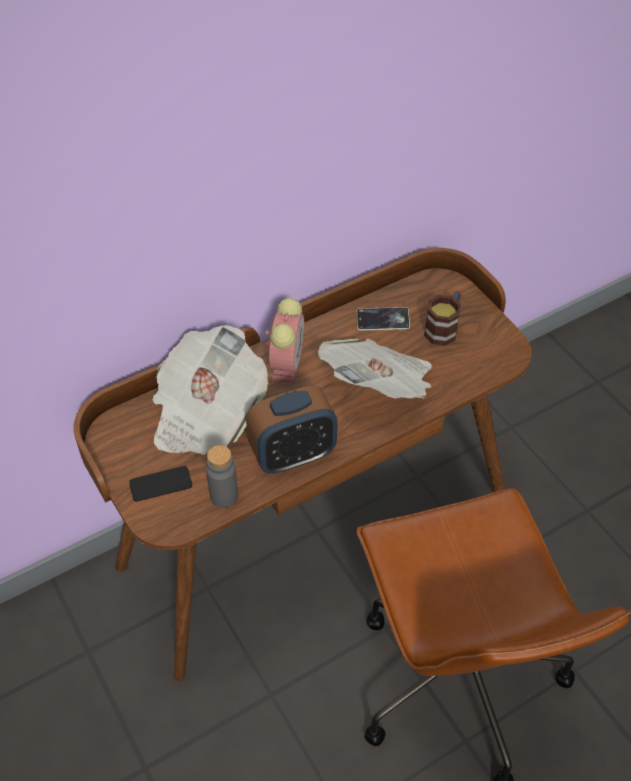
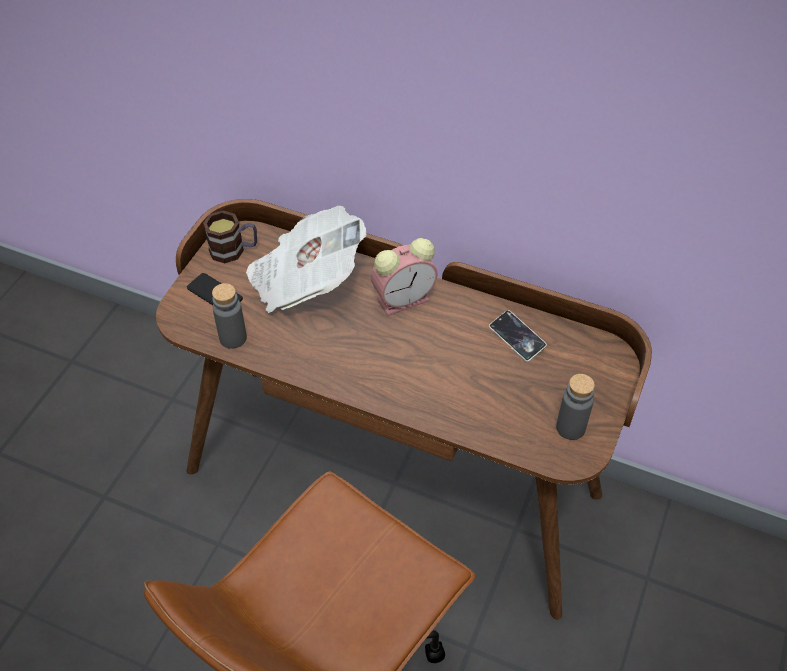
camera: 55 degrees right, 0 degrees up
alarm clock [246,385,338,474] -> none
newspaper [318,339,432,398] -> none
mug [424,291,461,346] -> mug moved to [203,210,257,263]
none -> grey bottle [556,374,595,440]

